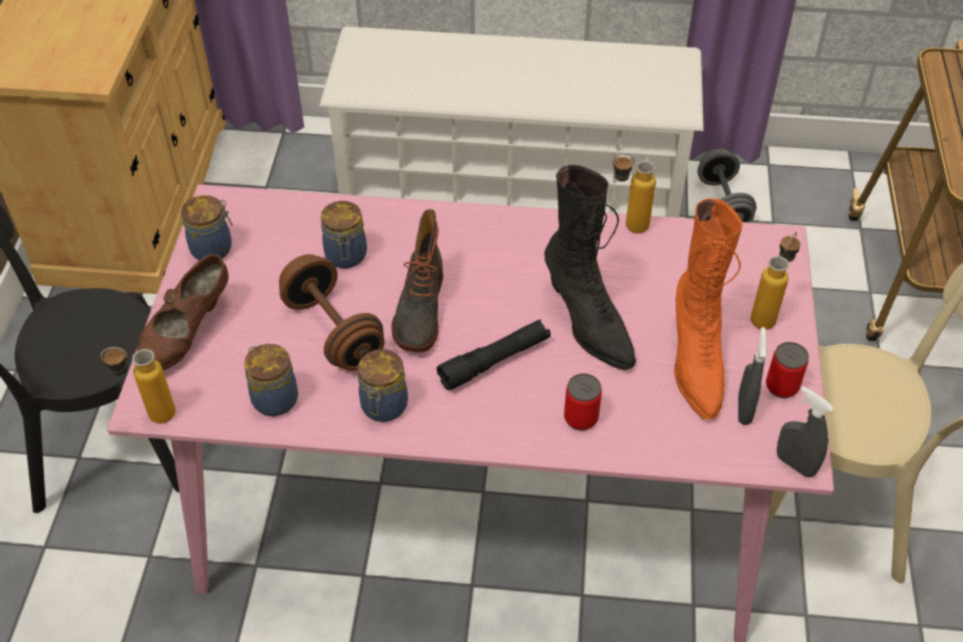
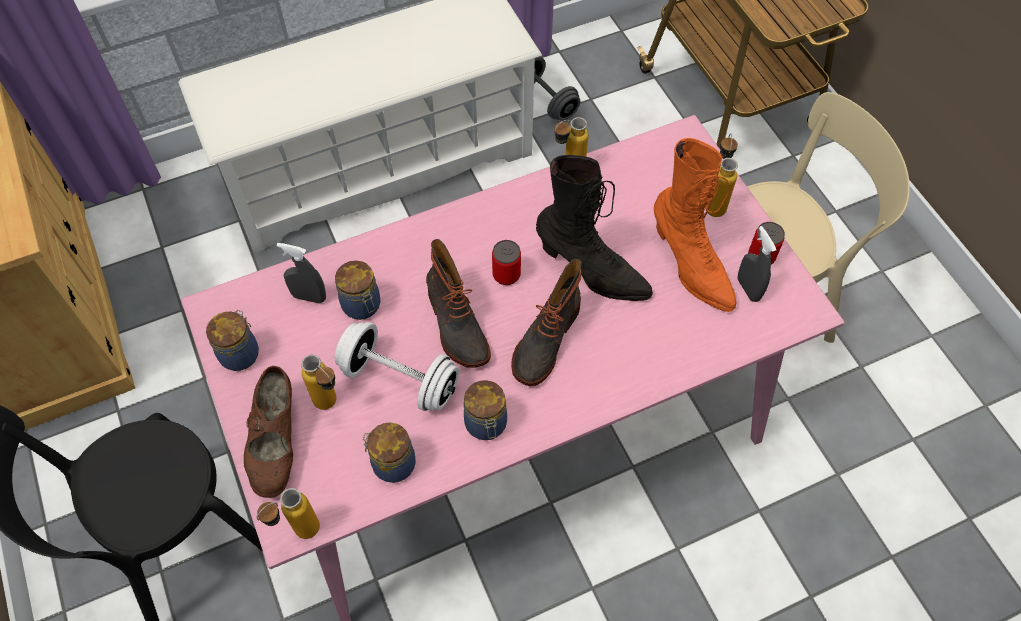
camera: 30 degrees left, 10 degrees up
brown dumbbell [279,254,385,371] -> white dumbbell [335,322,459,411]
black flashlight [437,319,551,390] -> boot [511,259,582,386]
can [564,374,602,430] -> can moved to [492,240,521,285]
grey spray bottle [777,386,833,477] -> grey spray bottle moved to [277,243,326,304]
none -> bottle [301,355,337,410]

